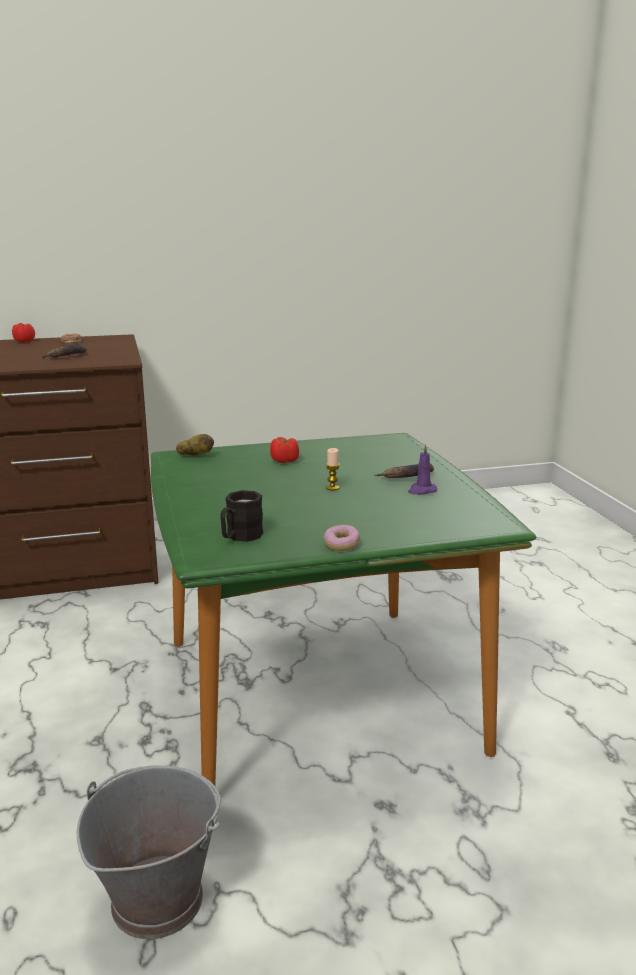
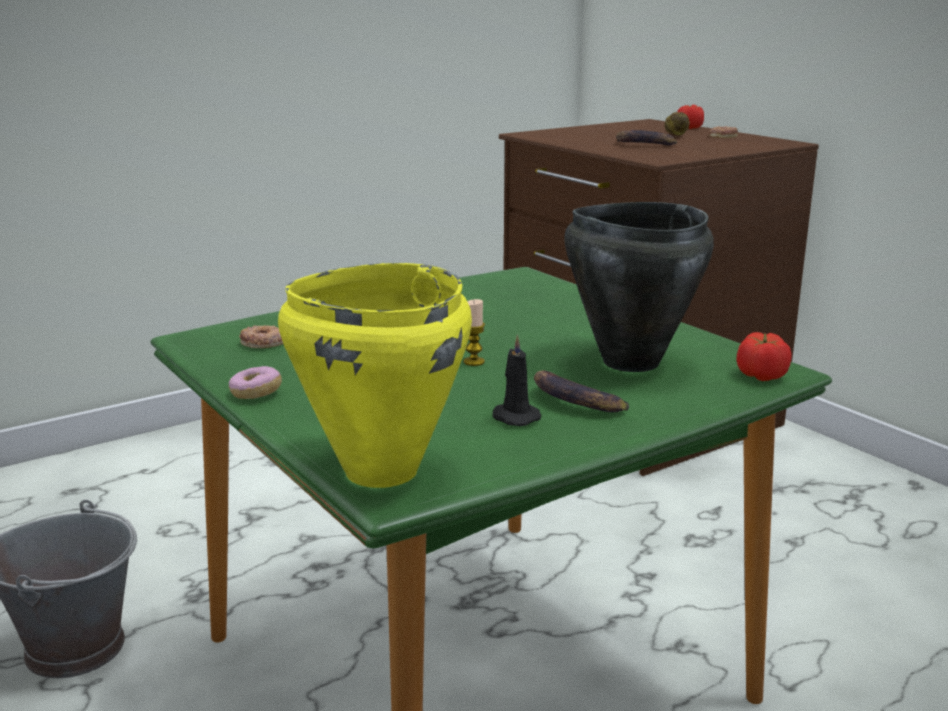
camera: 70 degrees right, 0 degrees up
potato [176,434,214,456] -> potato moved to [665,112,690,135]
black mug [220,490,263,542] -> donut [239,325,283,348]
tomato [270,437,299,463] -> tomato moved to [736,332,791,381]
purple candle [408,444,437,495] -> black candle [492,334,541,426]
none -> yellow cooking pot [278,263,472,488]
none -> black cooking pot [564,202,714,372]

